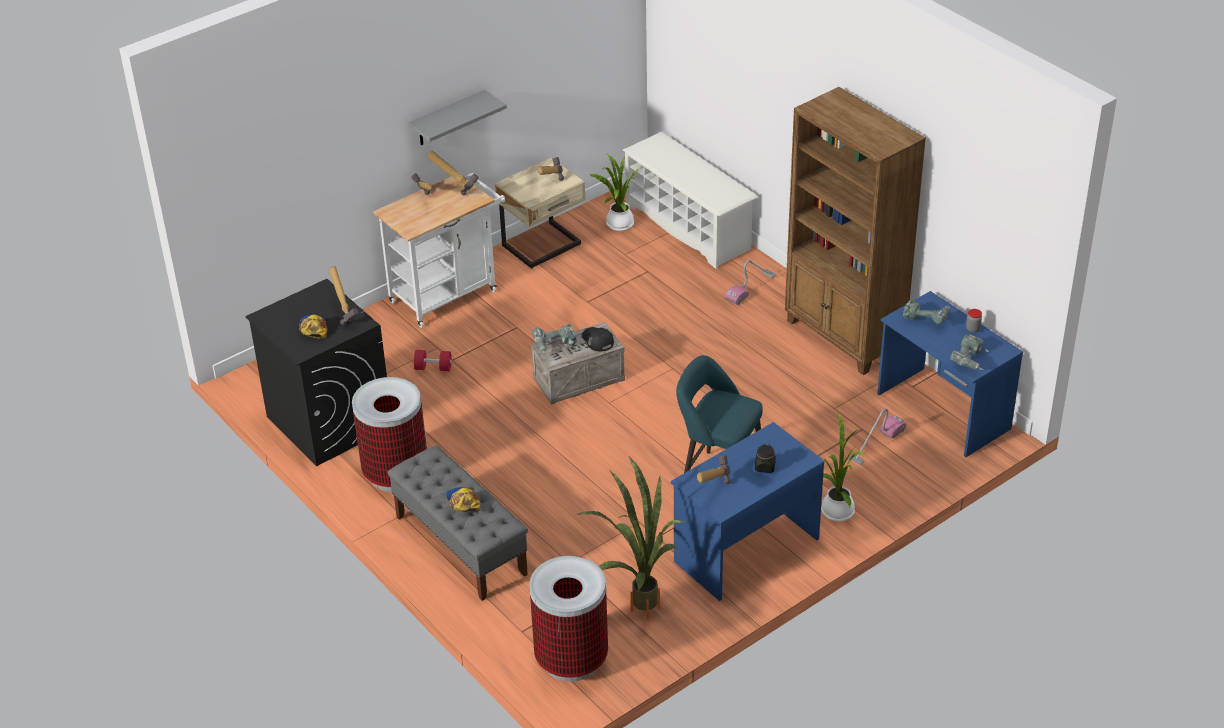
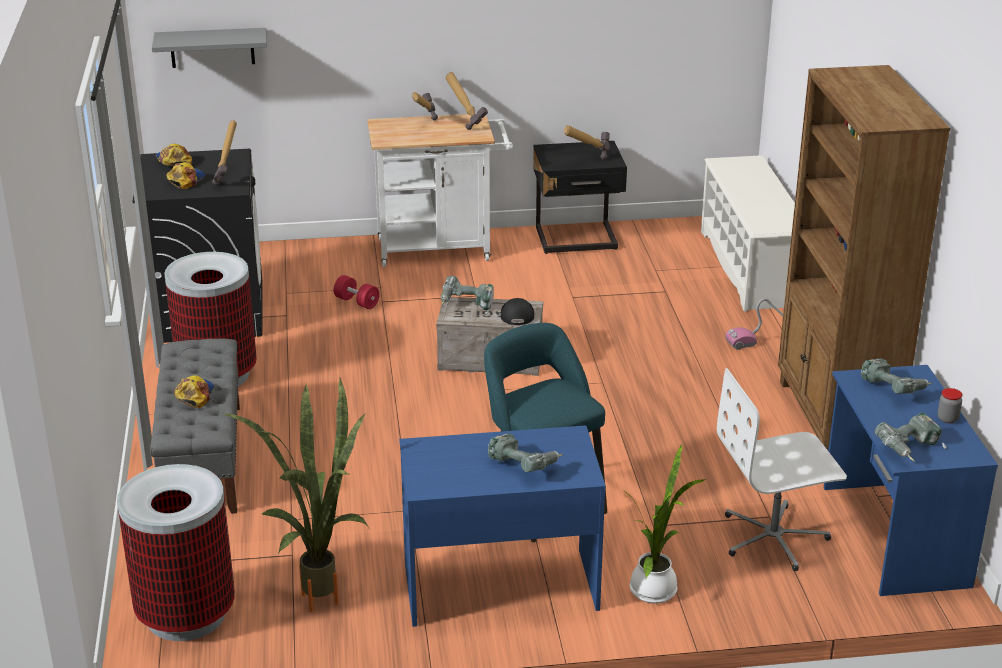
camera: 30 degrees right, 10 degrees down
grey shelf [408,90,507,145] -> grey shelf moved to [152,28,267,68]
beige nightstand [495,158,585,269] -> black nightstand [533,141,627,254]
potted plant [590,154,639,231] -> none
hammer [697,455,731,484] -> none
black jar [755,444,776,473] -> power drill [488,433,563,472]
vacuum cleaner [849,408,906,465] -> white office chair [717,368,847,571]
none -> cap [156,144,192,166]

